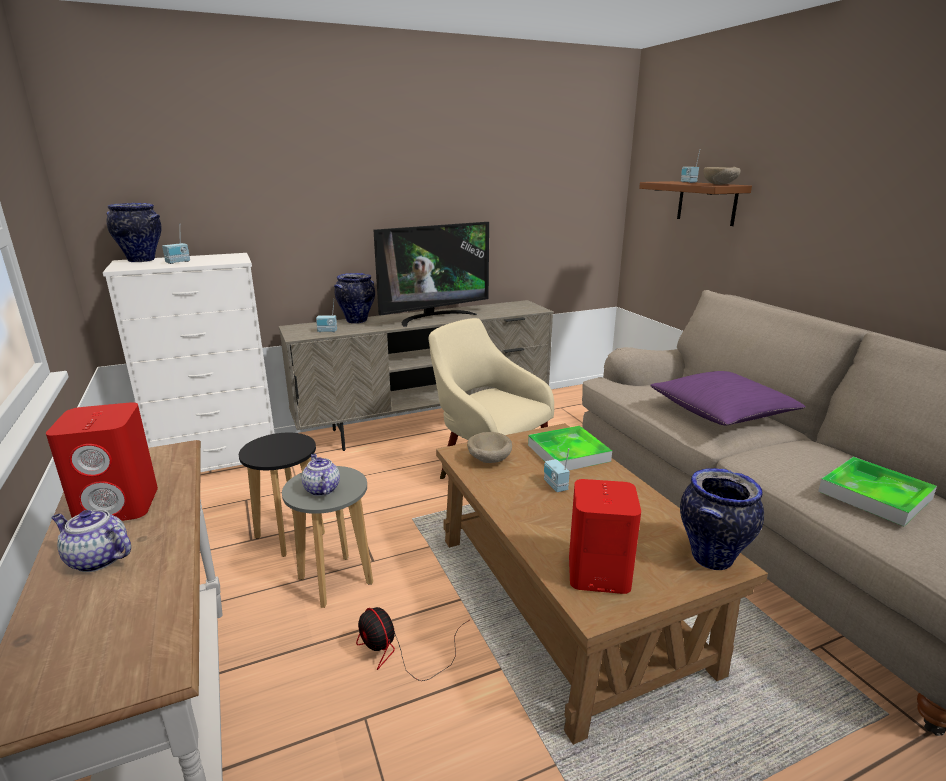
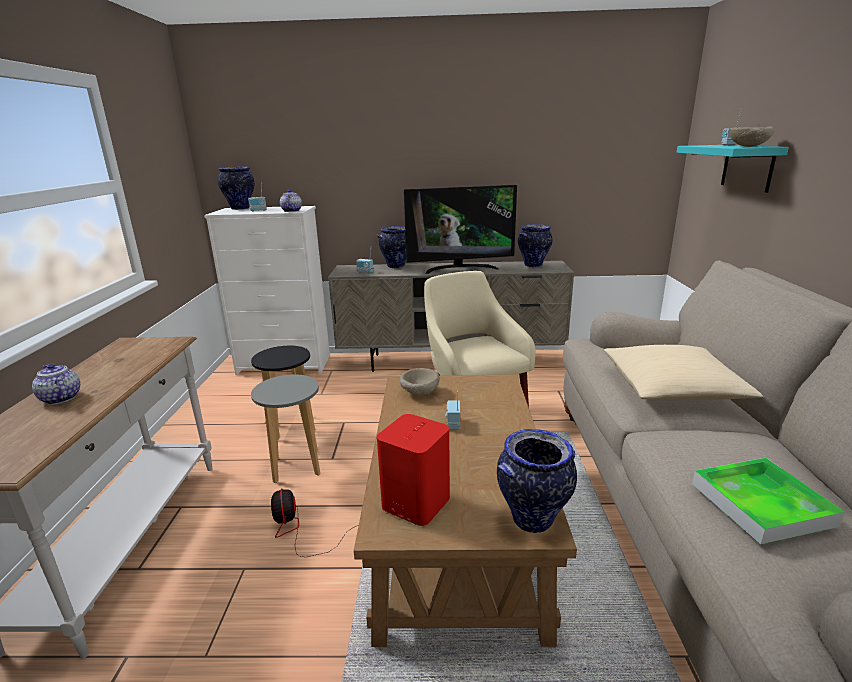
camera: 25 degrees right, 0 degrees up
red speaker [46,402,158,521] -> none
teapot [302,454,340,496] -> teapot moved to [280,190,302,212]
tray [528,426,612,470] -> none
brown shelf [639,181,752,226] -> turquoise shelf [677,145,789,193]
purple pillow [650,371,806,425] -> beige pillow [604,345,763,400]
none -> vase [518,224,552,267]

